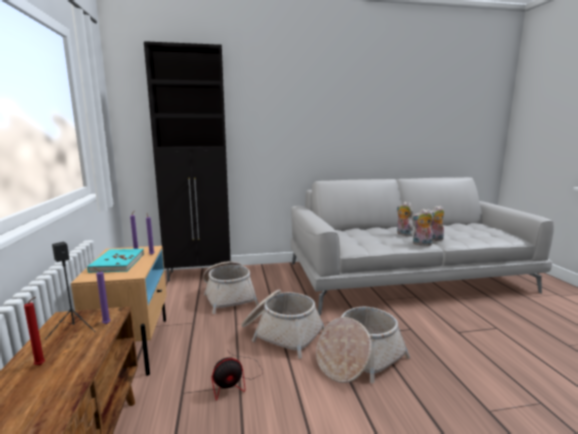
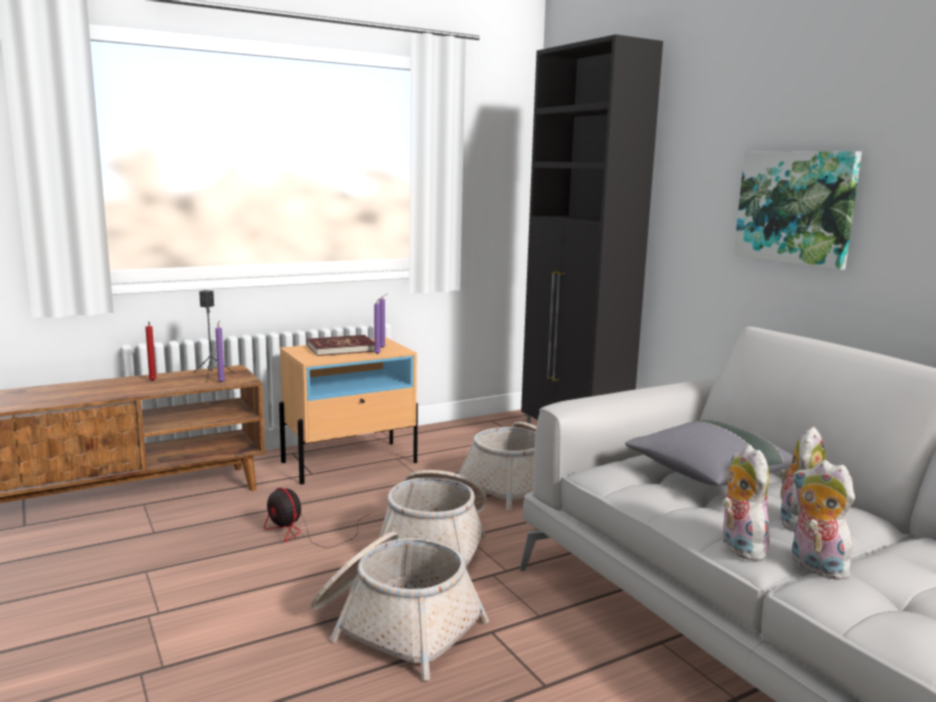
camera: 70 degrees right, 0 degrees up
turquoise book [87,249,144,273] -> red book [307,335,374,356]
none -> grey pillow [625,420,793,486]
none -> picture [734,151,862,270]

